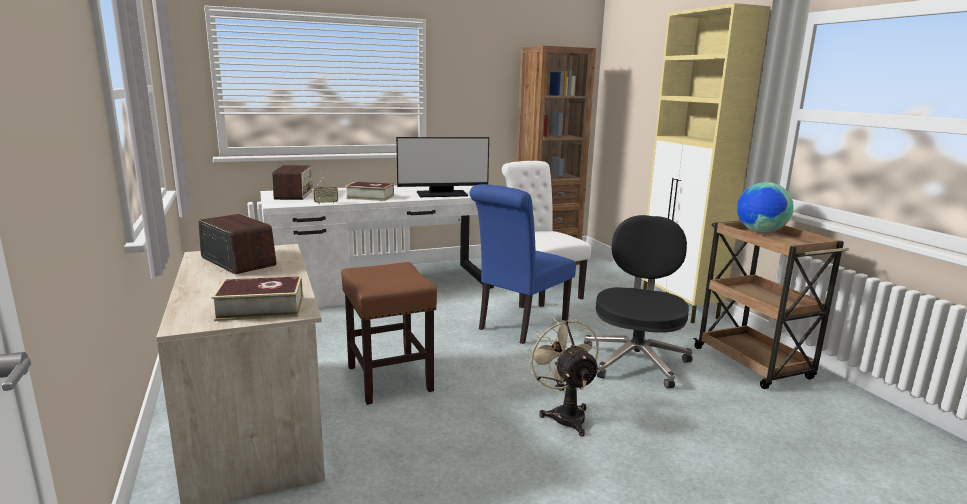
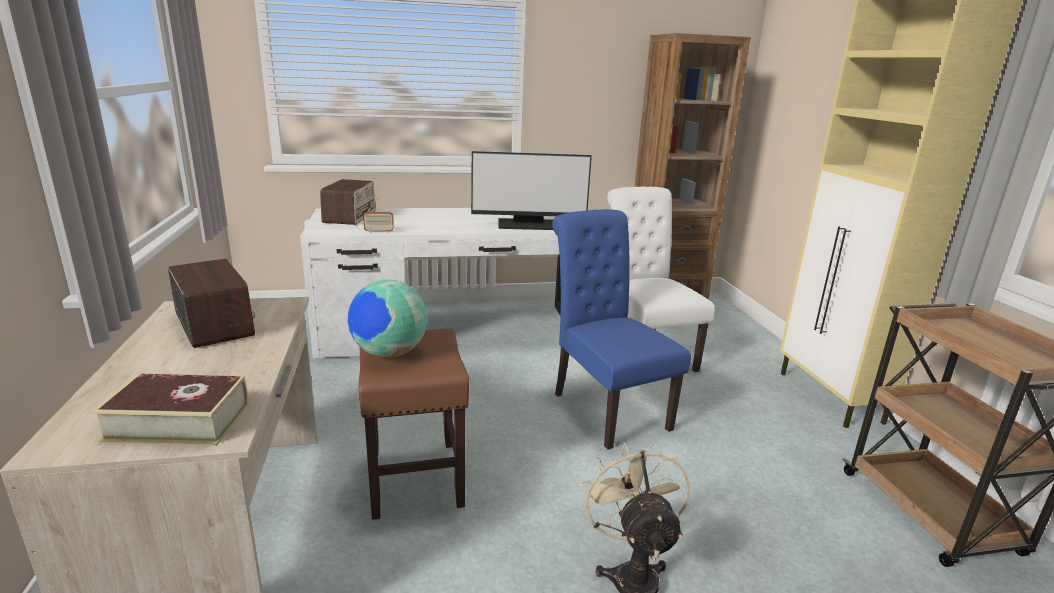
camera: 10 degrees right, 5 degrees up
book [345,182,394,201] -> none
blue chair [470,184,576,344] -> blue chair turned 105 degrees clockwise [552,209,691,450]
black office chair [583,215,692,388] -> none
globe [737,182,794,233] -> globe moved to [348,280,428,357]

